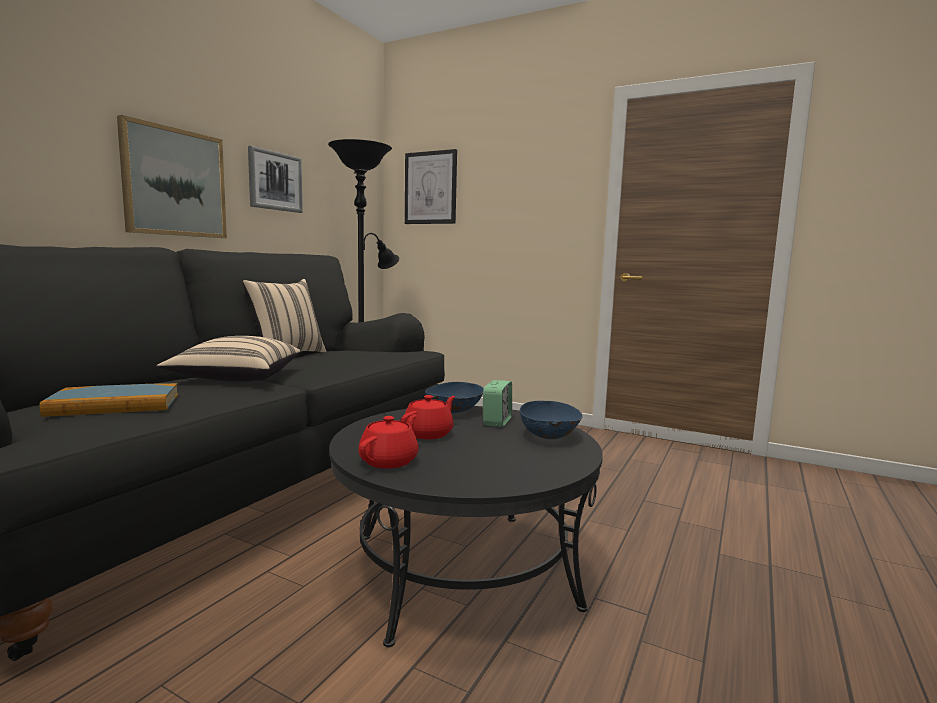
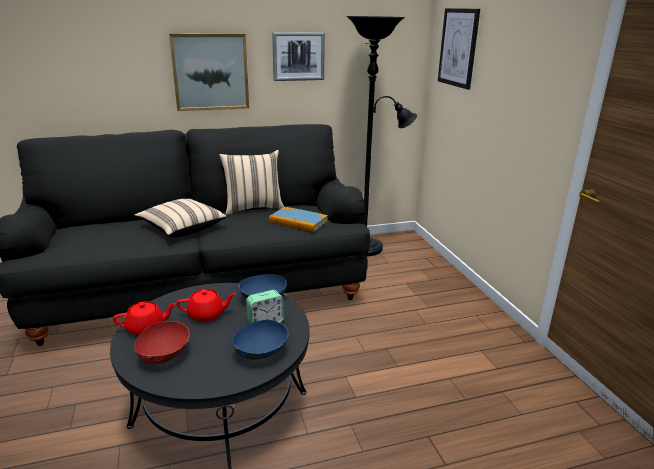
camera: 45 degrees right, 15 degrees up
book [40,383,178,417] -> book moved to [269,207,328,232]
none -> red bowl [134,321,190,364]

